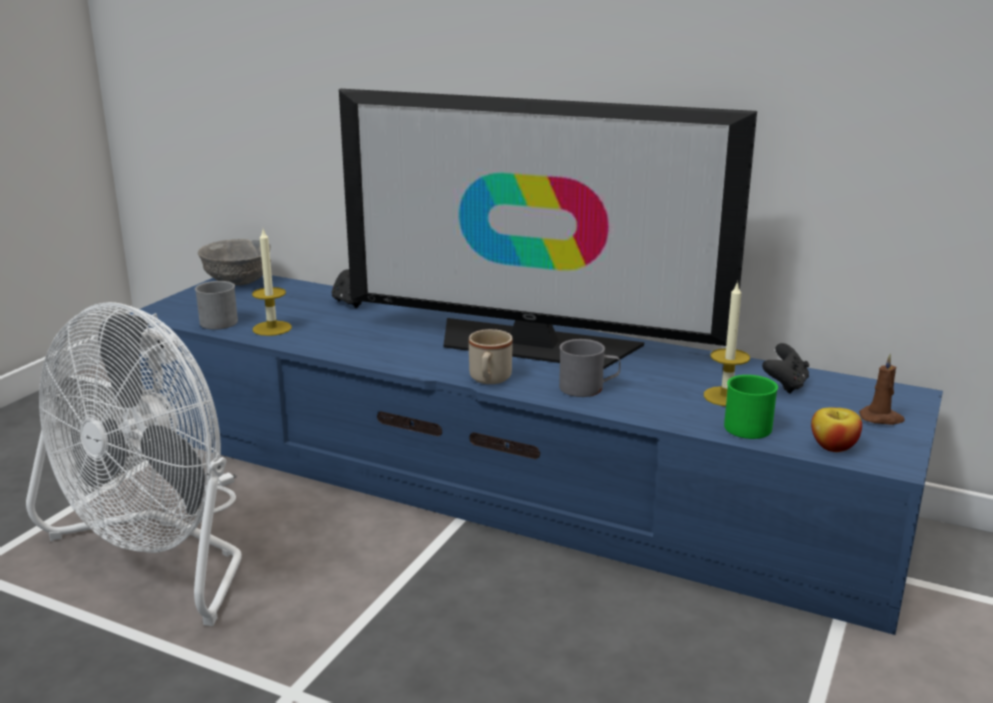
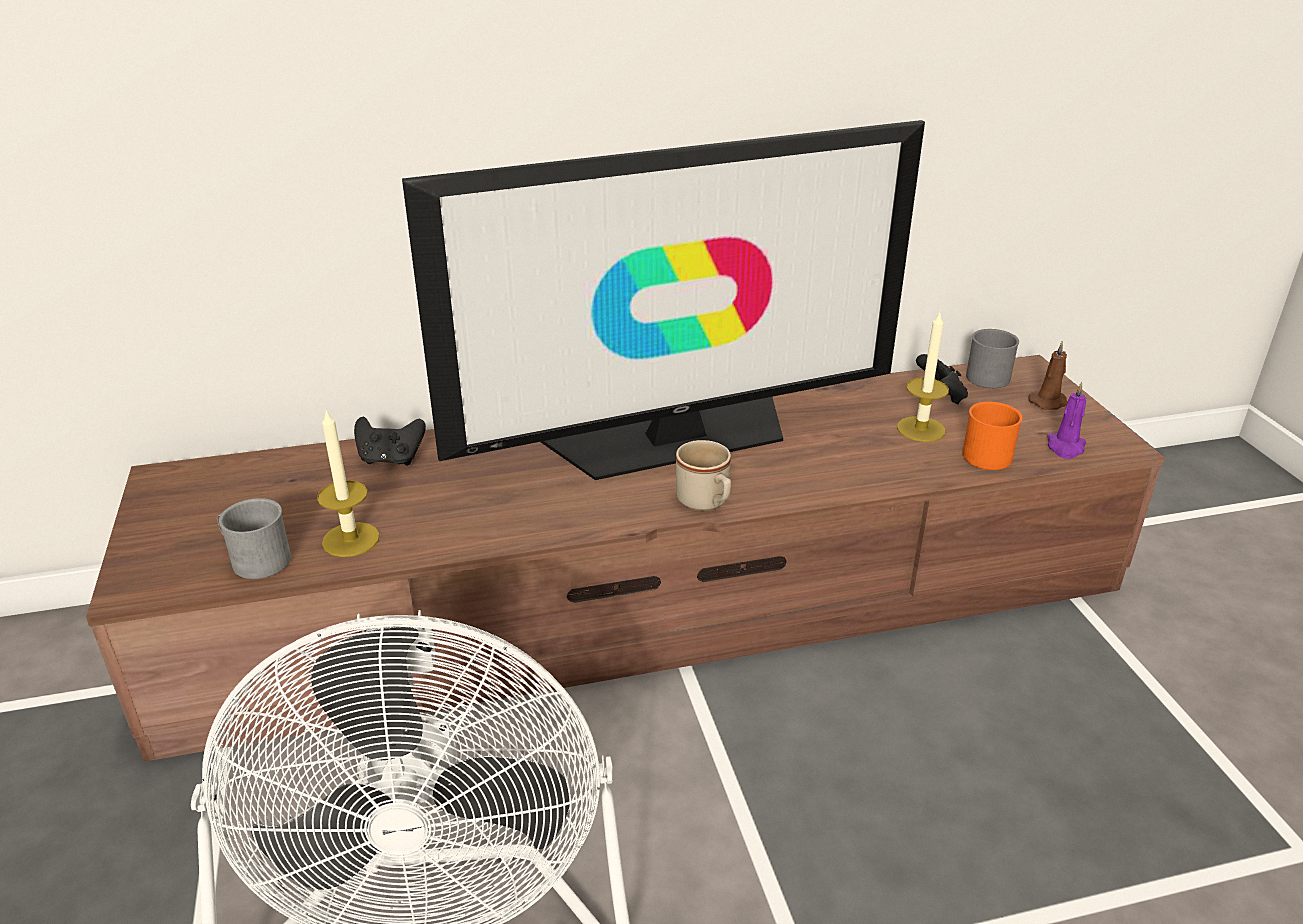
camera: 40 degrees left, 10 degrees up
blue tv stand [129,275,943,635] -> brown tv stand [86,355,1165,762]
grey bowl [198,239,271,285] -> none
grey mug [559,339,621,397] -> grey mug moved to [966,329,1019,388]
green mug [724,375,778,439] -> orange mug [962,402,1023,470]
apple [811,408,862,452] -> purple candle [1047,382,1086,459]

